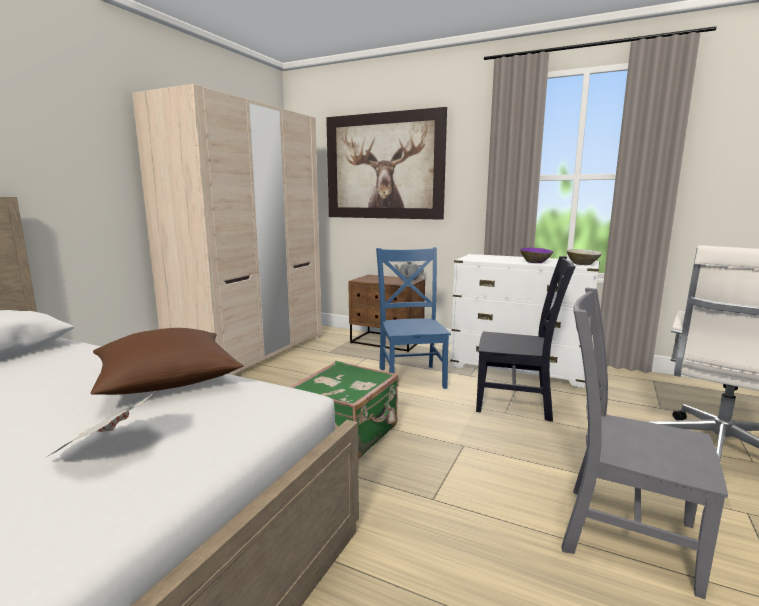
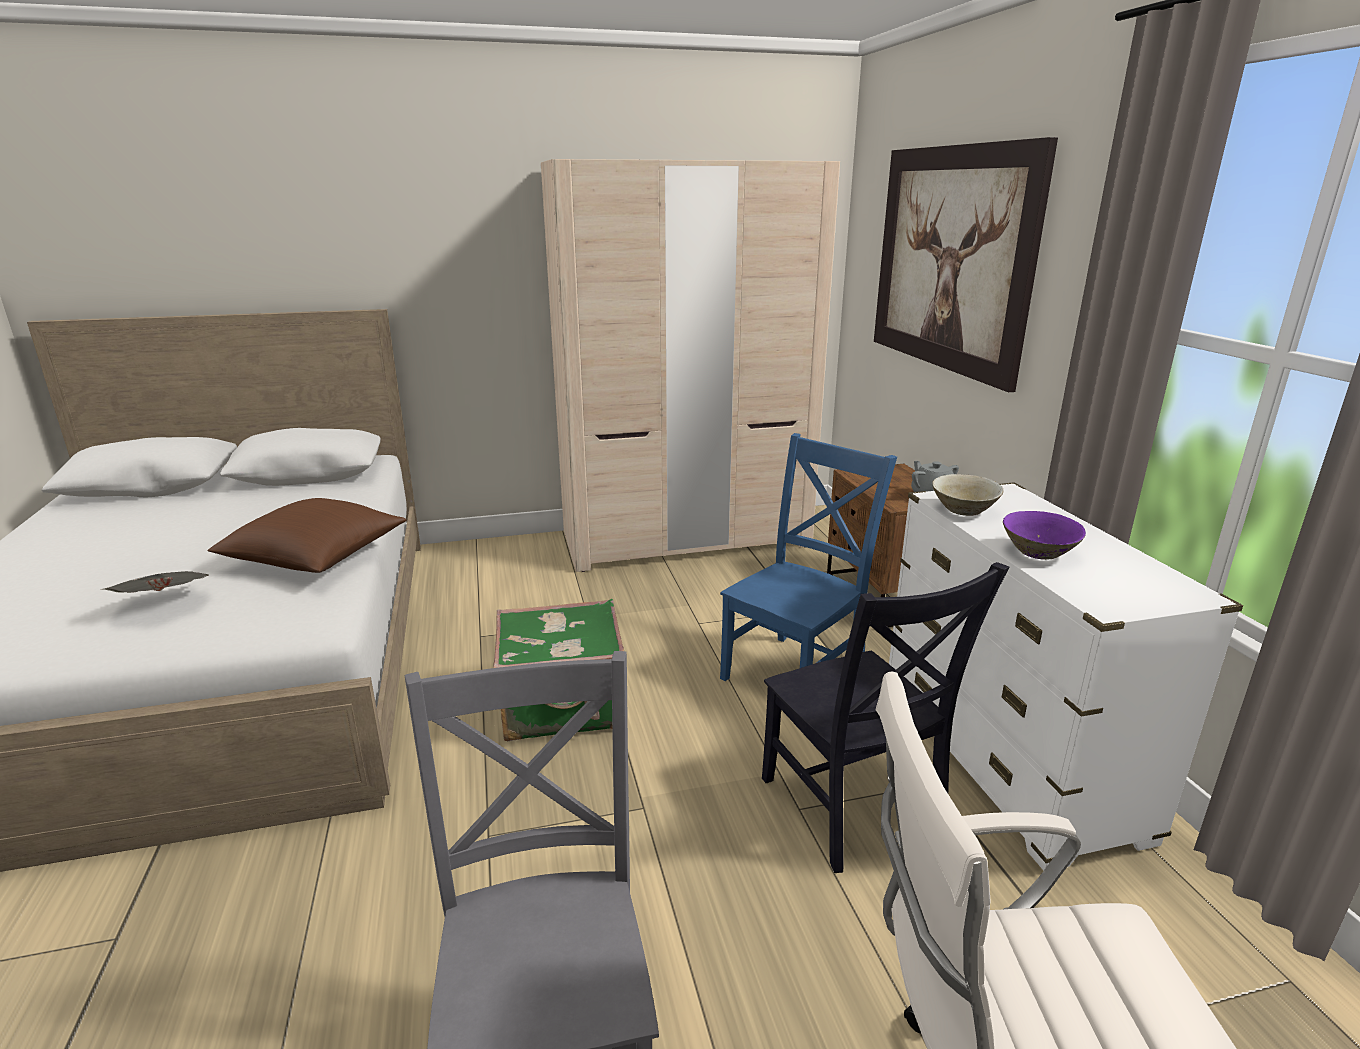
camera: 50 degrees right, 10 degrees up
beige bowl [566,249,602,265] -> beige bowl moved to [932,474,1004,516]

